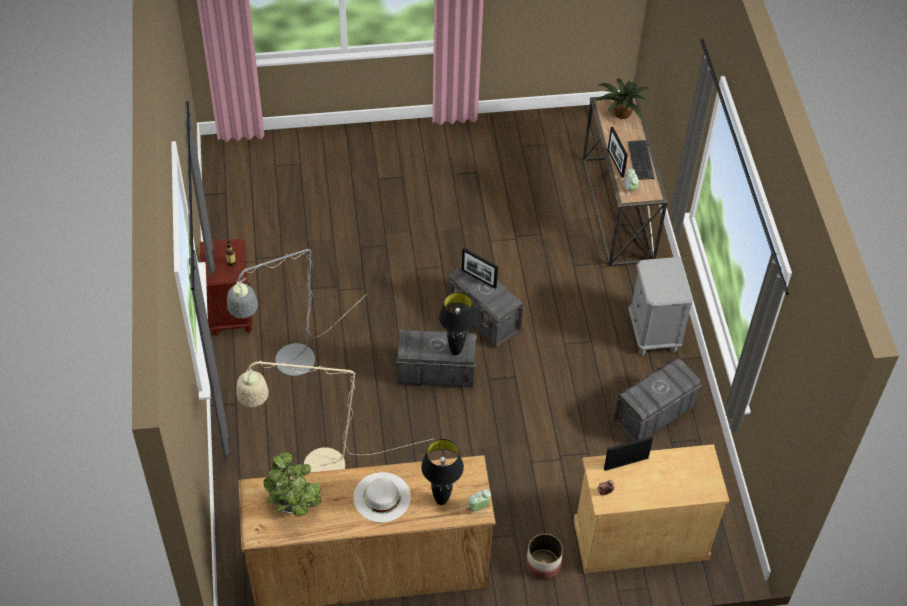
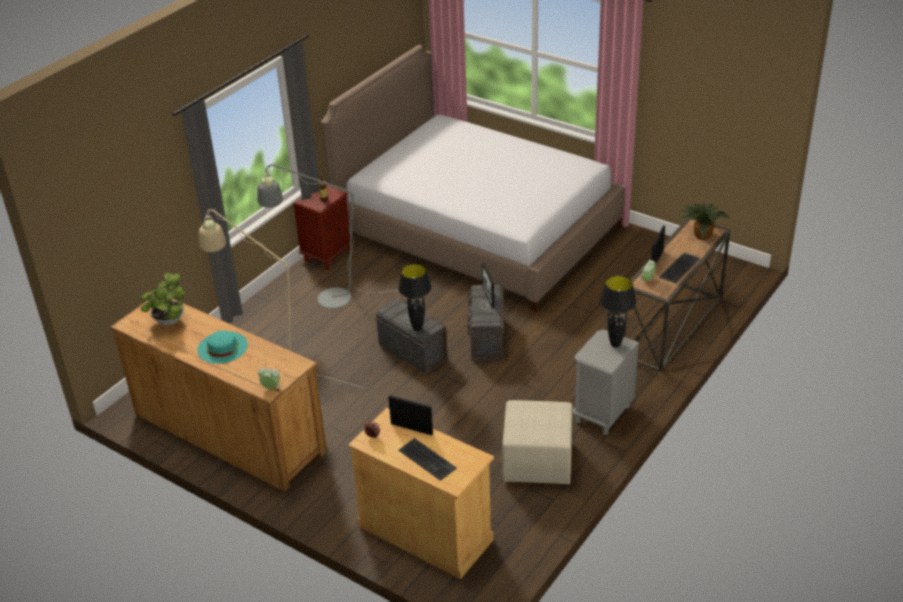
camera: 45 degrees right, 15 degrees down
white hat [353,472,411,523] -> turquoise hat [197,330,248,364]
black table lamp [421,439,464,505] -> black table lamp moved to [600,275,636,348]
planter [526,533,563,579] -> none
grey storage box [613,358,702,441] -> beige ottoman [502,400,573,484]
none -> bed [321,45,625,312]
none -> keyboard [399,438,457,481]

